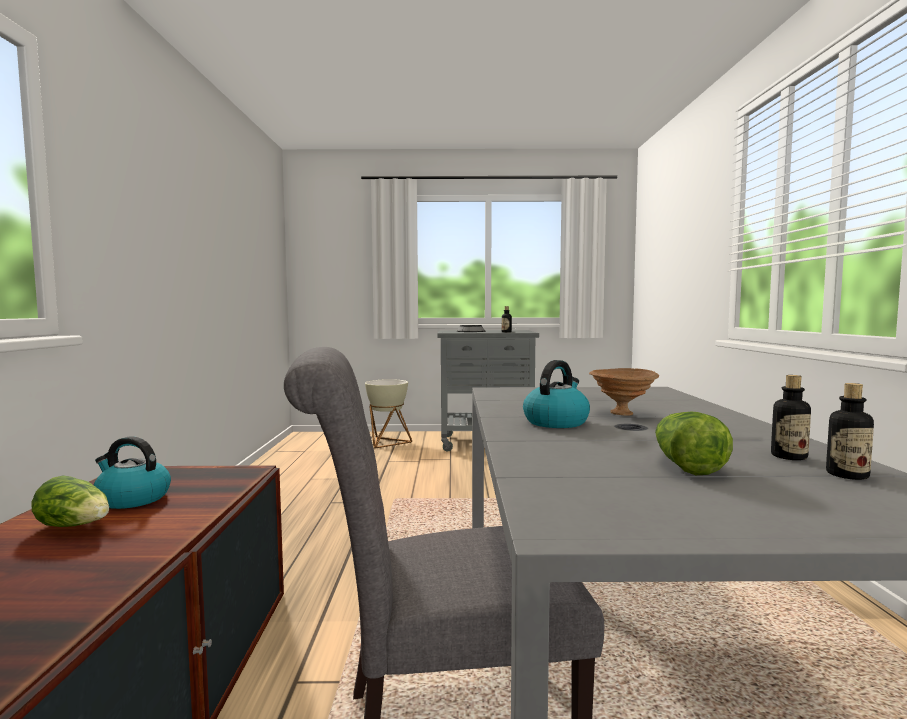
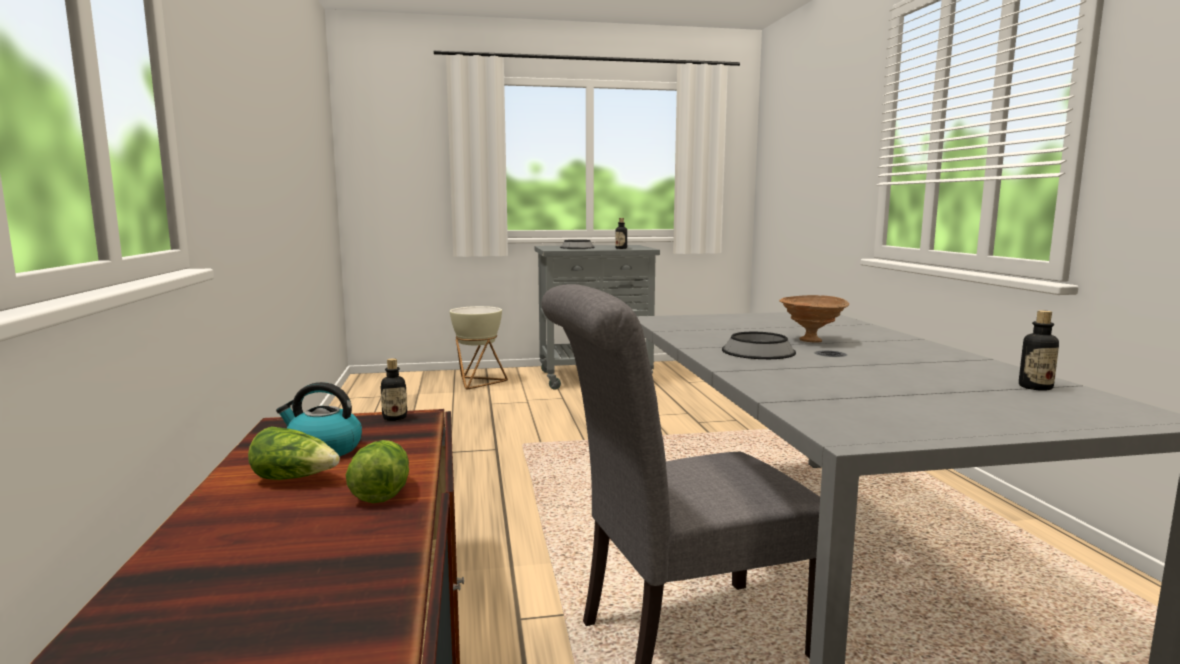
camera: 10 degrees left, 5 degrees up
kettle [523,360,590,428] -> bowl [722,332,796,359]
lettuce [655,412,733,475] -> lettuce moved to [346,440,409,503]
bottle [771,375,811,460] -> bottle moved to [380,359,407,421]

